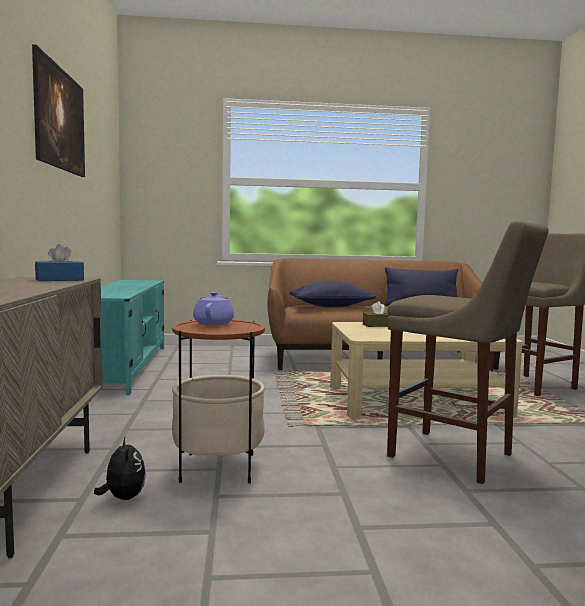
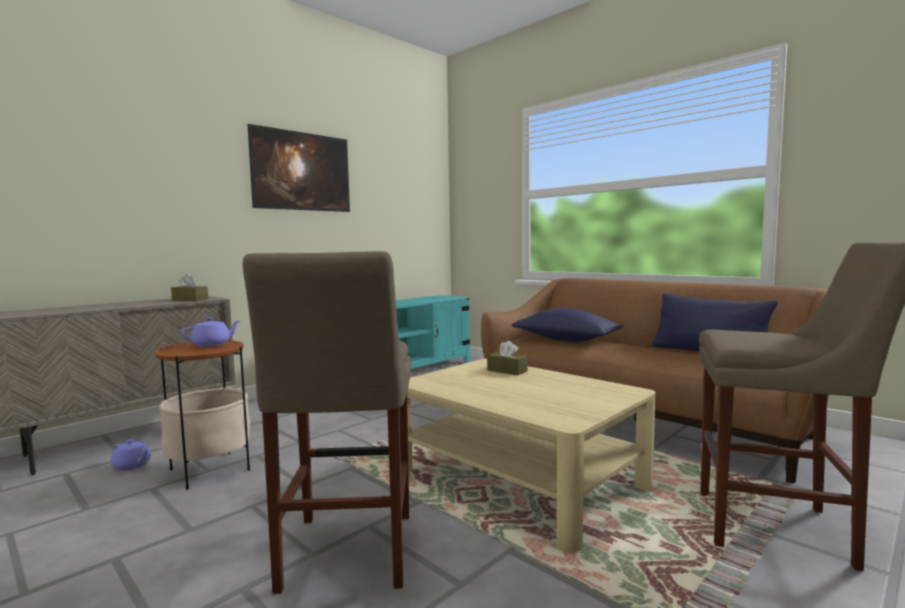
camera: 50 degrees right, 0 degrees up
blue tissue box [35,244,84,281] -> brown tissue box [171,274,208,301]
plush toy [94,437,146,500] -> purple teapot [111,439,151,471]

